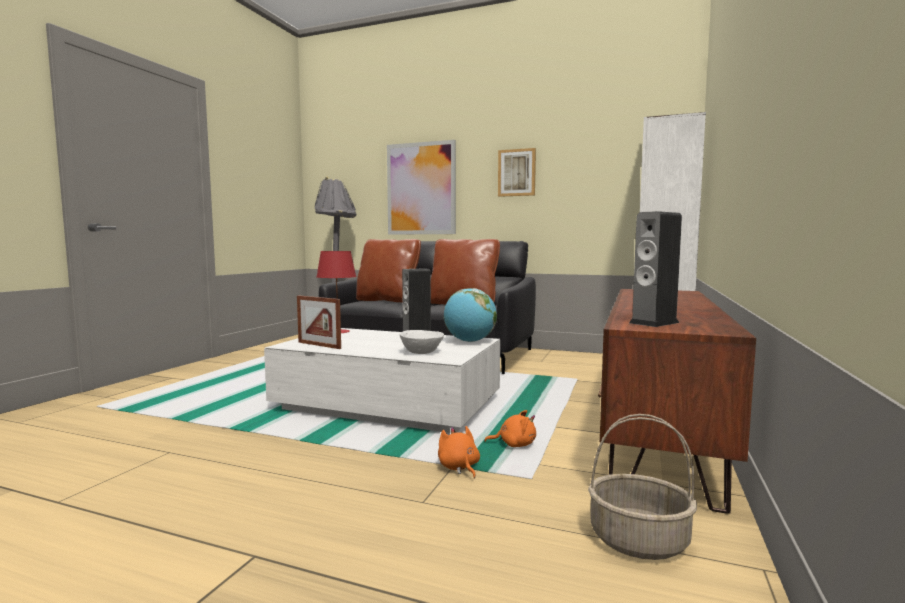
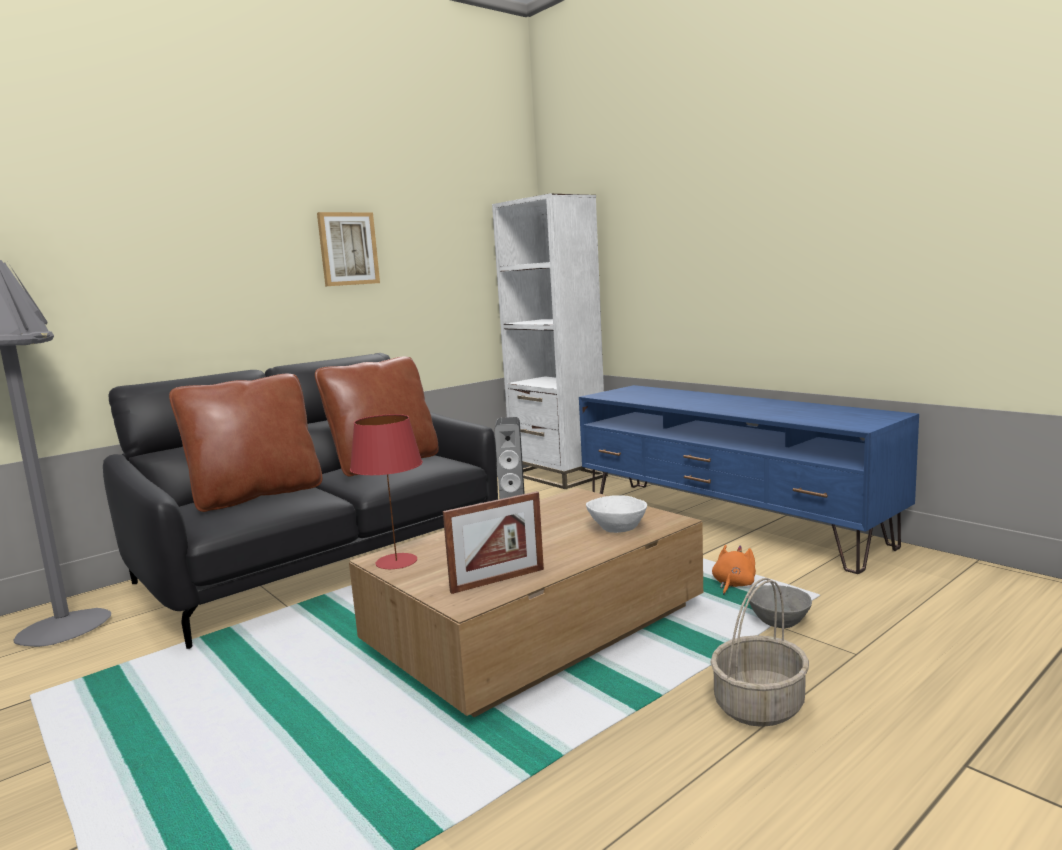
camera: 60 degrees left, 5 degrees up
white coffee table [264,328,500,433] -> brown coffee table [349,488,703,717]
picture [387,140,456,235] -> none
orange plush toy [438,426,480,479] -> grey bowl [747,585,812,628]
globe [443,288,497,342] -> none
basket [588,414,697,560] -> basket moved to [711,578,809,727]
brown tv stand [598,289,756,514] -> blue tv stand [579,385,919,574]
speaker [629,211,682,327] -> none

